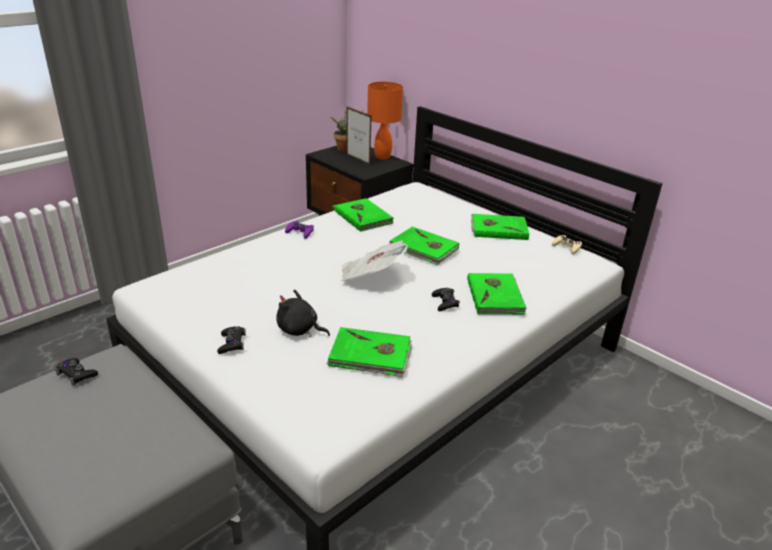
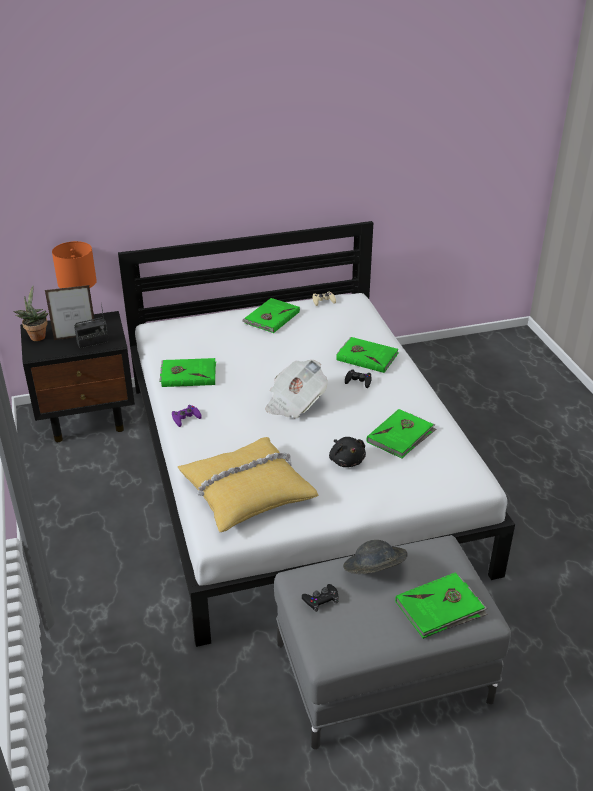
camera: 60 degrees left, 5 degrees up
black game controller [217,326,246,354] -> none
black plush toy [276,290,330,337] -> black plush toy turned 75 degrees counterclockwise [329,437,366,467]
green book [389,227,459,265] -> green book moved to [395,572,488,639]
none -> radio [74,304,109,349]
none -> yellow pillow [178,437,319,532]
none -> grey hat [343,540,407,574]

